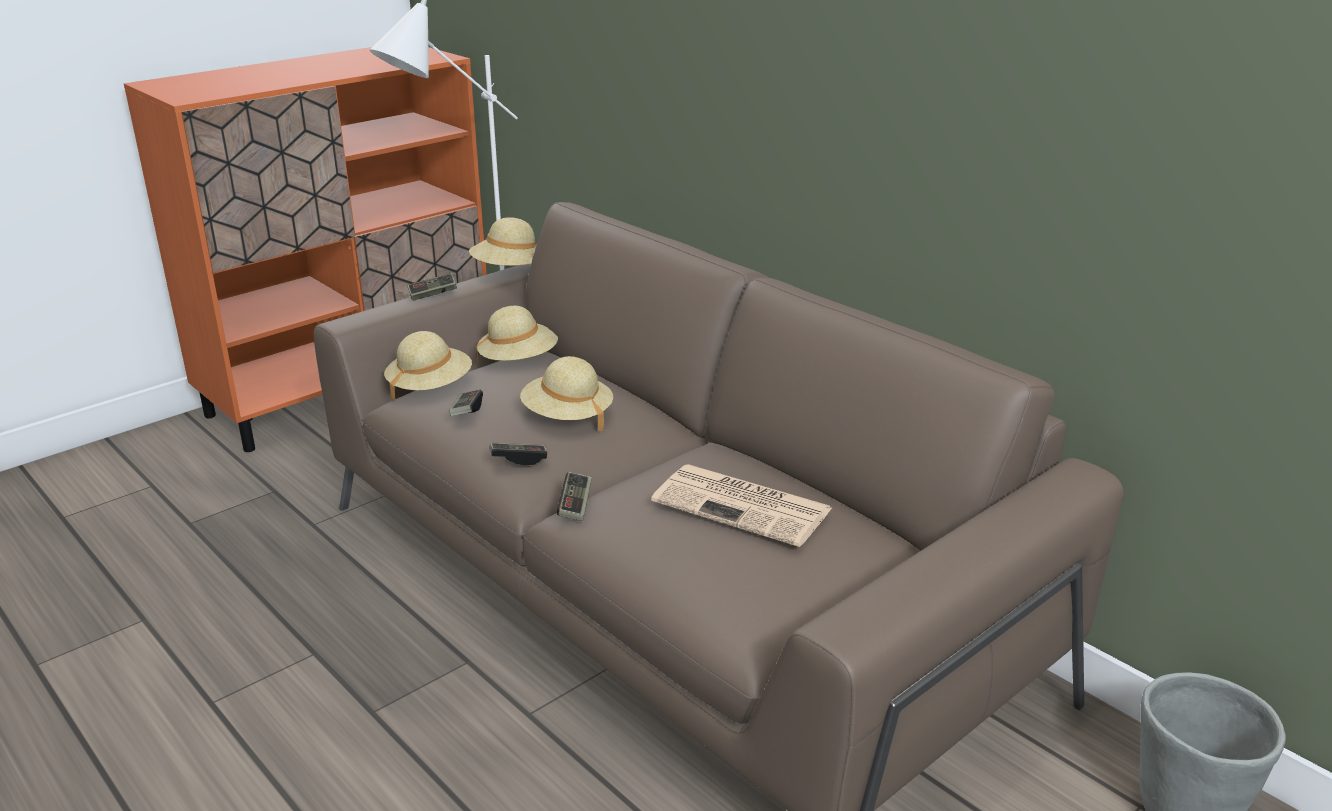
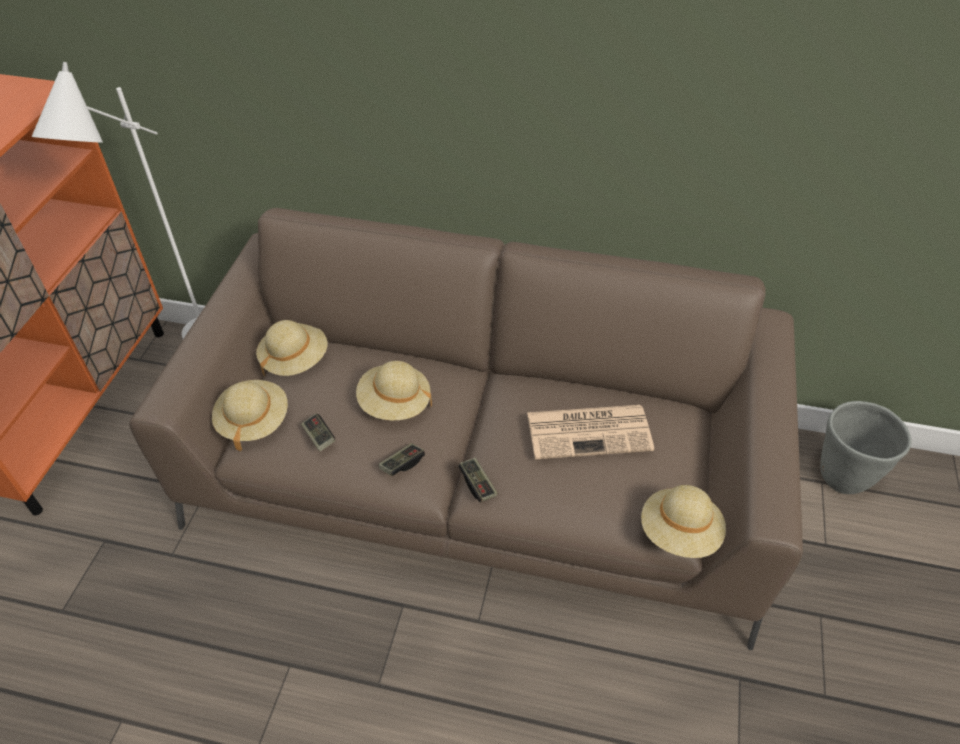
camera: 35 degrees left, 20 degrees up
game controller [407,273,457,301] -> none
beige hat [469,217,537,266] -> beige hat moved to [641,485,726,558]

